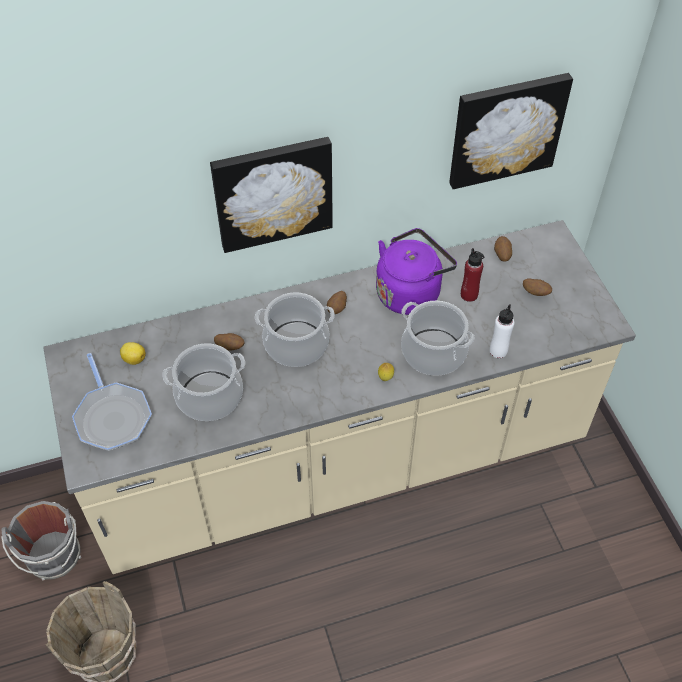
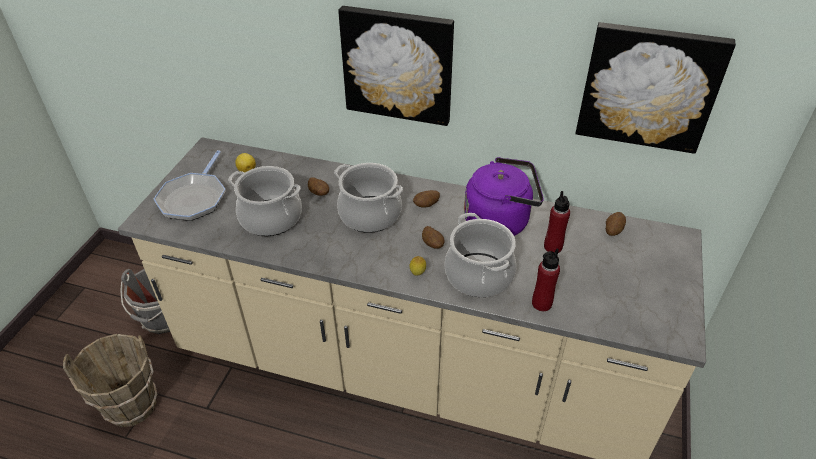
camera: 35 degrees right, 10 degrees down
white bottle [489,304,514,358] -> red bottle [532,248,560,311]
potato [523,278,552,296] -> potato moved to [422,226,444,249]

